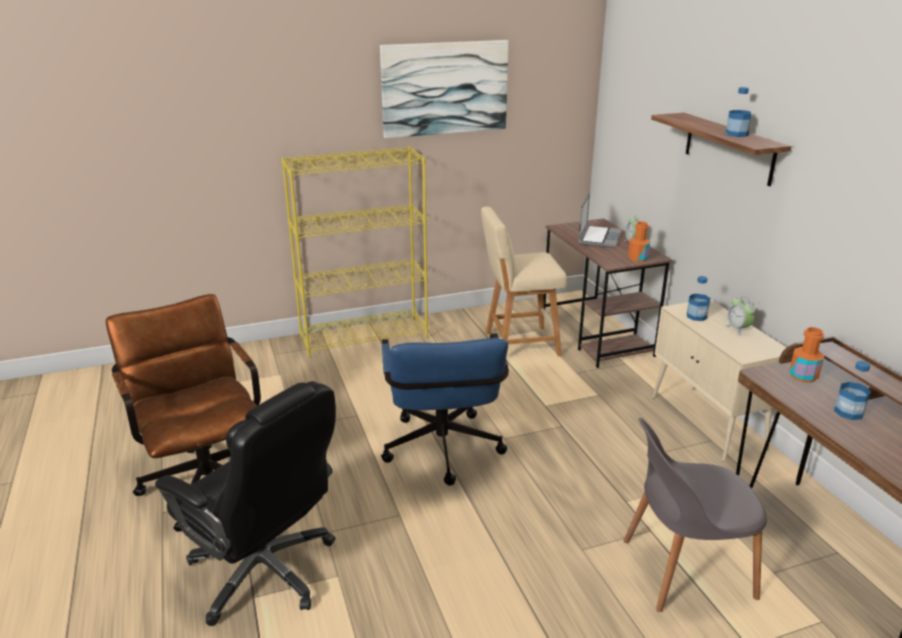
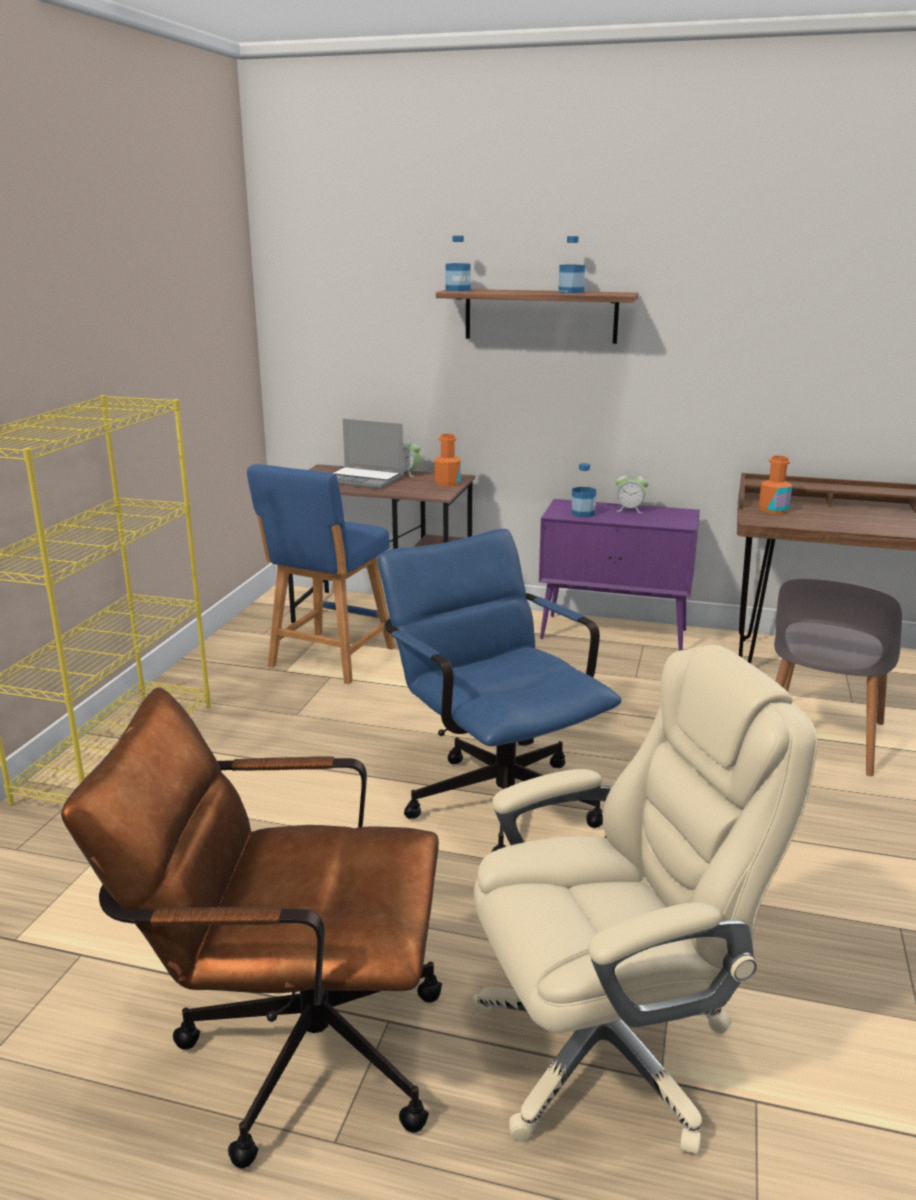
camera: 55 degrees left, 5 degrees down
black office chair [155,381,336,626] -> beige office chair [471,645,818,1155]
picture [380,40,509,138] -> none
blue office chair [381,333,509,485] -> blue office chair turned 150 degrees counterclockwise [378,529,622,852]
beige stool [481,207,567,356] -> blue stool [247,464,395,684]
laptop [578,192,622,248] -> laptop turned 150 degrees clockwise [332,419,404,489]
beige cabinet [652,299,787,462] -> purple cabinet [539,499,700,651]
bottle [834,361,871,420] -> bottle moved to [446,235,471,291]

